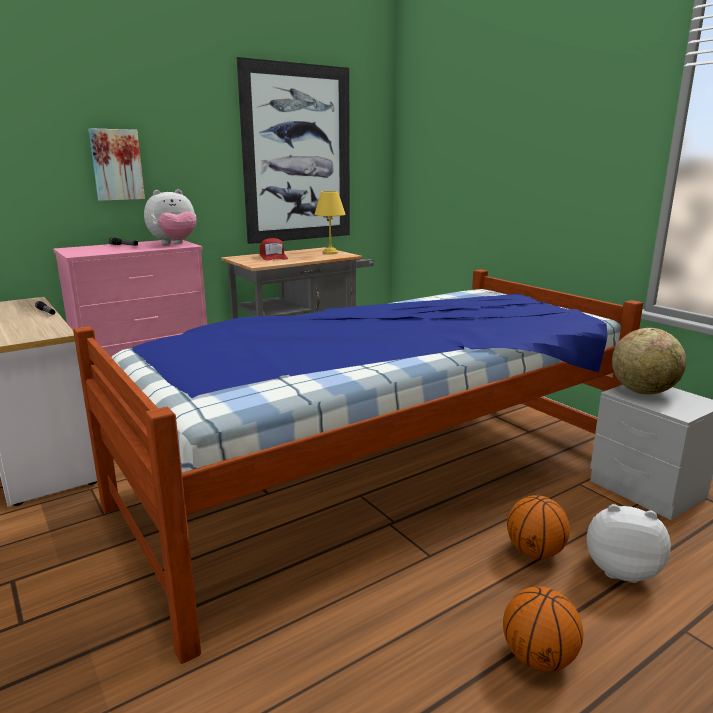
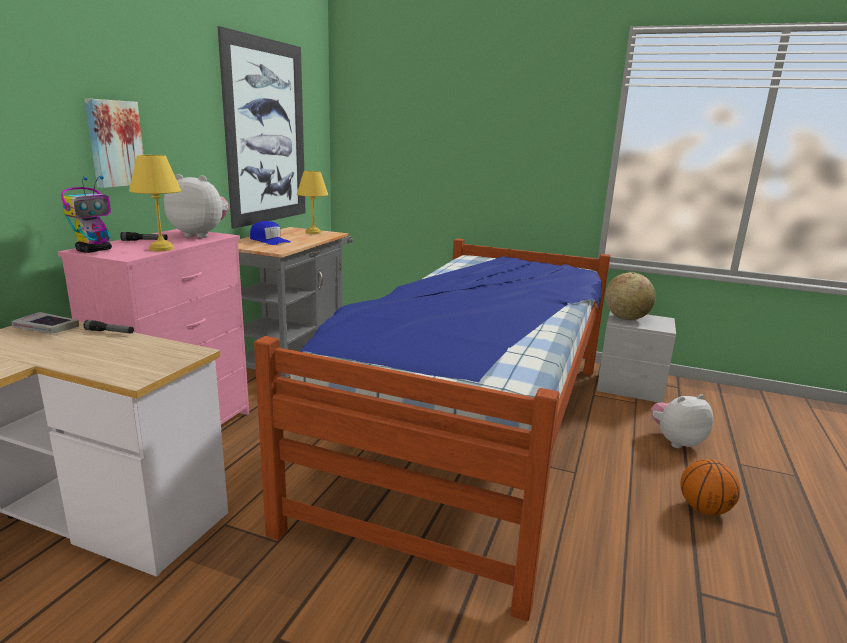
camera: 35 degrees left, 0 degrees up
plush toy [144,189,196,244] -> plush toy turned 105 degrees counterclockwise [164,174,229,238]
red cap [260,238,288,261] -> blue cap [250,221,290,245]
basketball [507,495,570,559] -> none
none -> book [12,312,79,334]
none -> toy robot [61,176,112,253]
none -> yellow table lamp [129,155,181,251]

